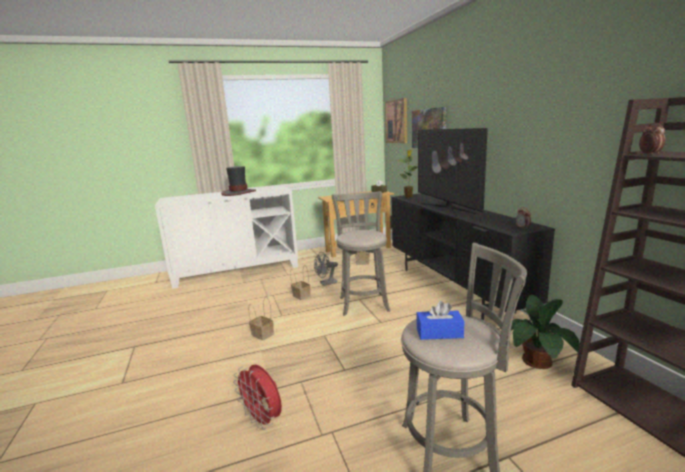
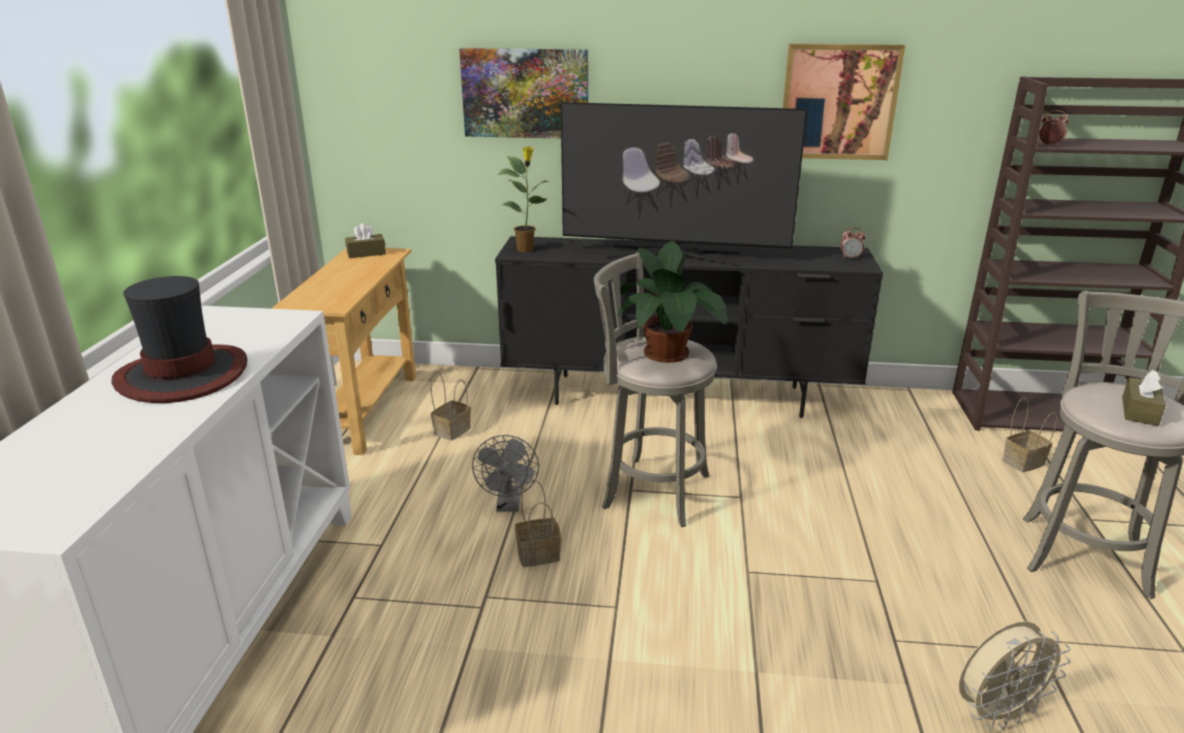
camera: 65 degrees left, 10 degrees up
red fan [233,365,282,430] -> beige fan [959,621,1070,729]
basket [249,297,274,340] -> basket moved to [1002,397,1057,472]
picture [385,98,407,143] -> picture moved to [783,44,905,160]
blue tissue box [416,301,464,340] -> brown tissue box [1122,370,1166,426]
potted plant [511,295,580,369] -> potted plant moved to [617,232,727,363]

